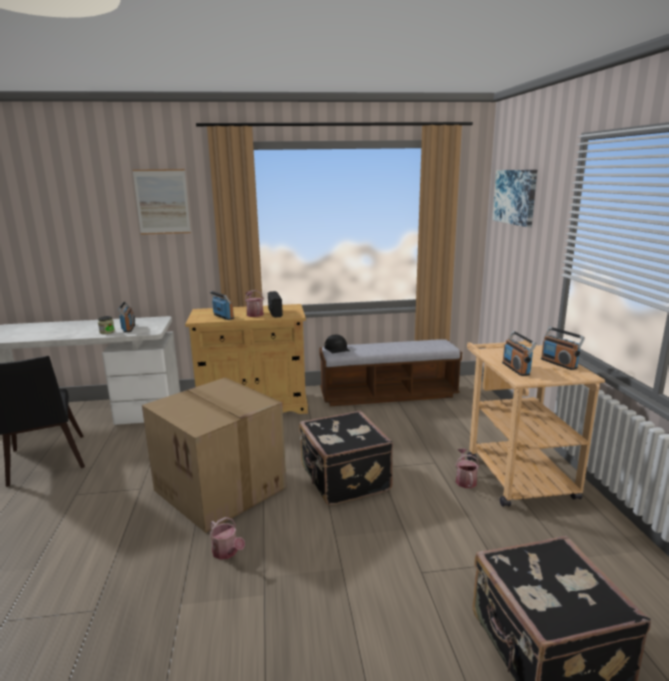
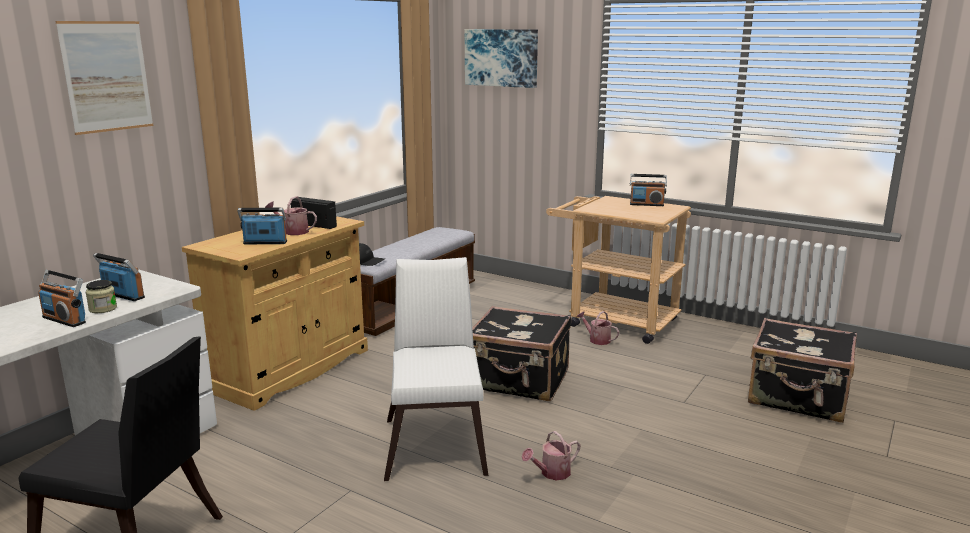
camera: 50 degrees left, 0 degrees up
cardboard box [142,377,287,533] -> white chair [384,257,488,481]
watering can [210,517,245,560] -> watering can turned 150 degrees clockwise [522,431,580,481]
radio [502,331,537,376] -> radio moved to [38,270,86,327]

